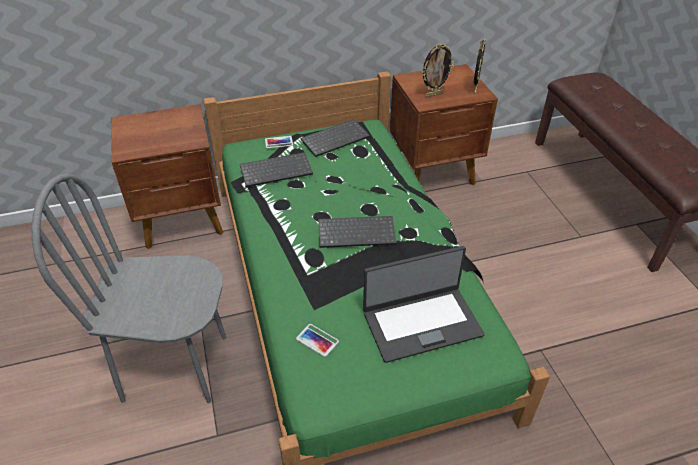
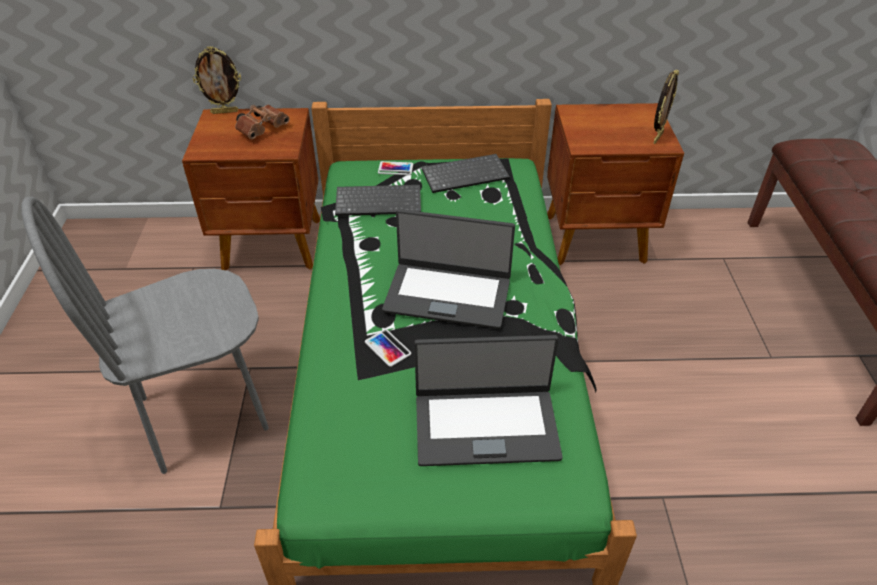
camera: 15 degrees right, 0 degrees up
grey chair [31,174,226,403] -> grey chair turned 45 degrees counterclockwise [21,197,269,474]
phone [296,324,339,357] -> phone moved to [365,329,411,367]
keyboard [318,216,396,248] -> laptop [382,209,515,329]
picture frame [422,43,454,97] -> picture frame moved to [193,46,241,114]
none -> brown binoculars [235,105,290,139]

